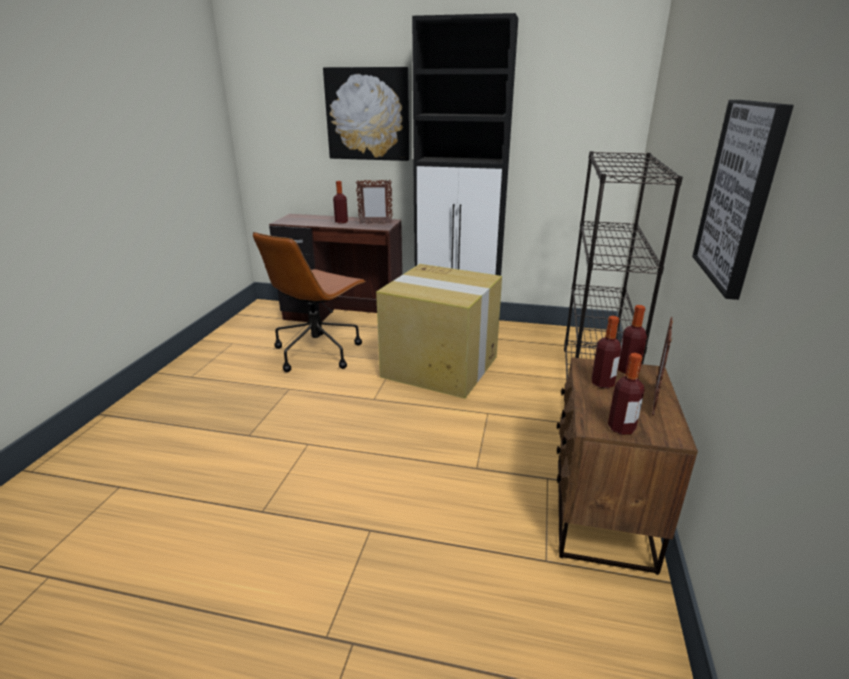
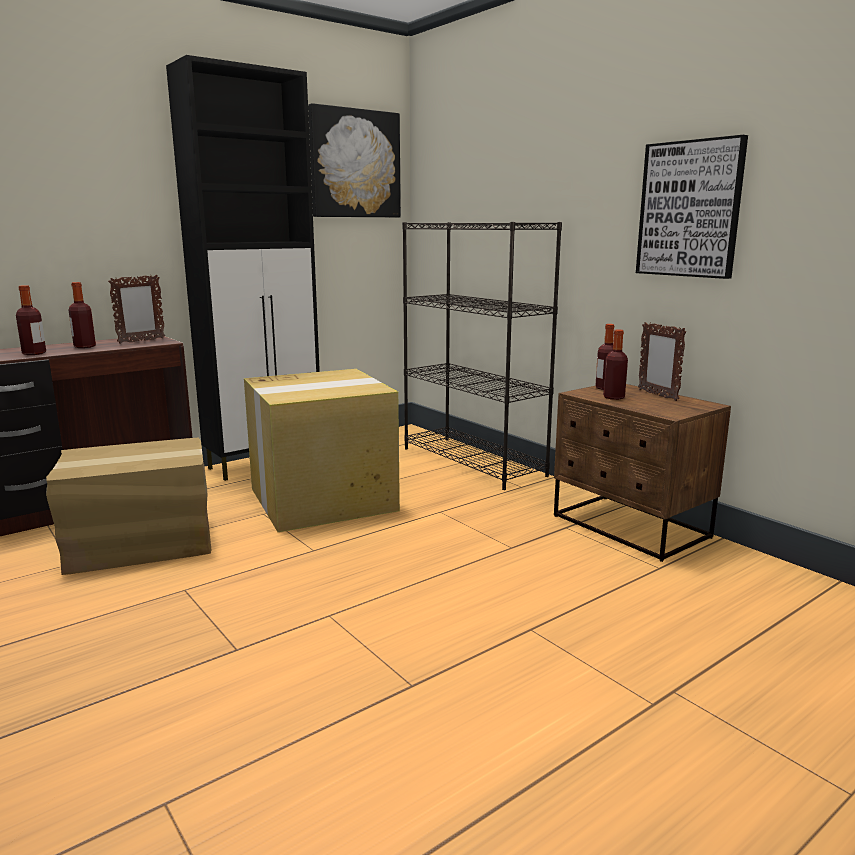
camera: 50 degrees left, 10 degrees down
brown office chair [253,232,366,372] -> cardboard box [46,438,212,575]
picture [323,67,409,161] -> picture moved to [308,103,401,218]
bottle [608,353,645,435] -> bottle moved to [16,285,46,355]

